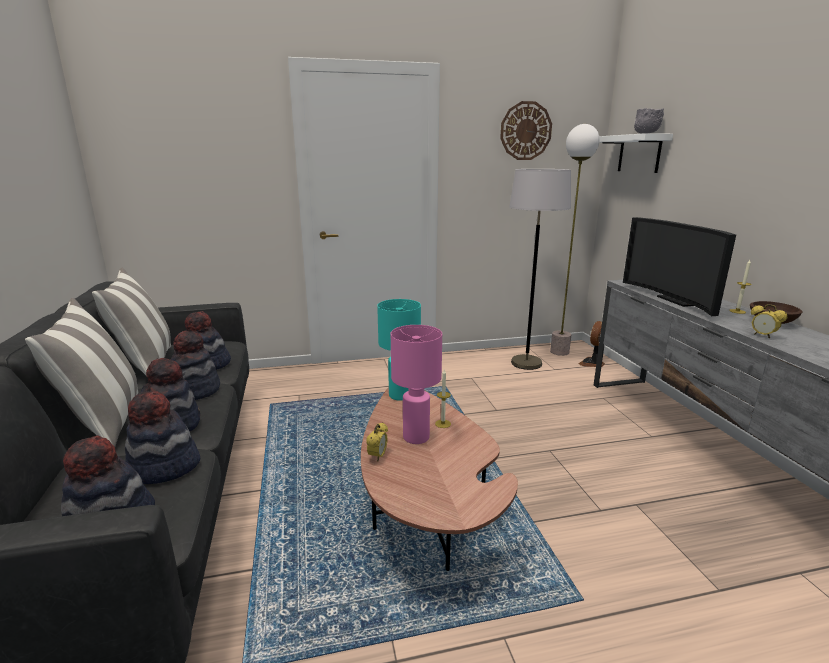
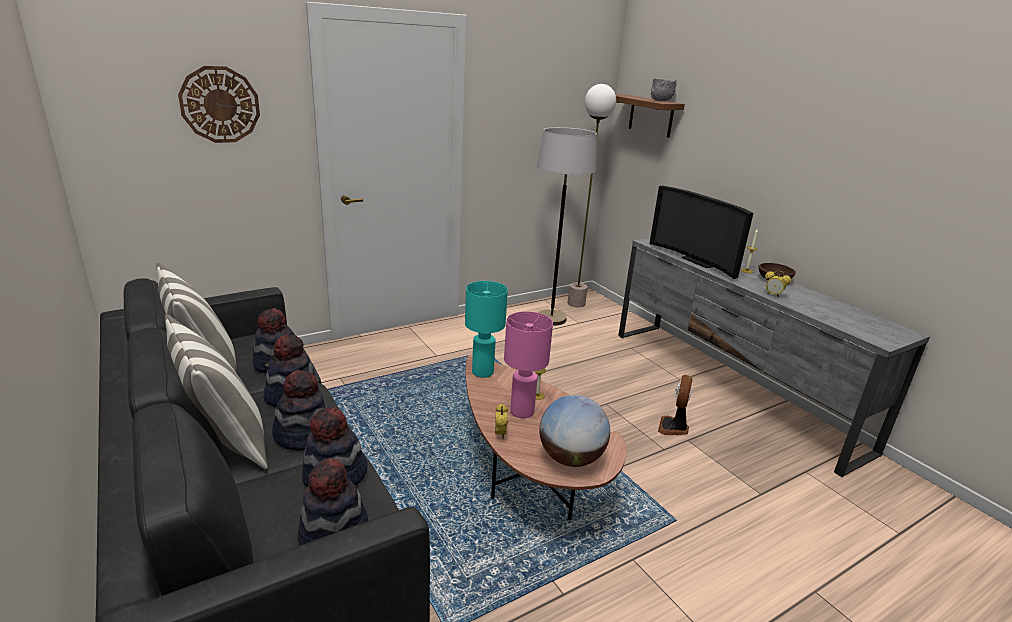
camera: 20 degrees left, 5 degrees up
wall clock [500,101,552,160] -> wall clock moved to [178,66,260,143]
fan [579,321,605,367] -> fan moved to [658,375,693,435]
white shelf [599,133,673,173] -> brown shelf [615,94,685,138]
none -> globe [539,395,610,467]

